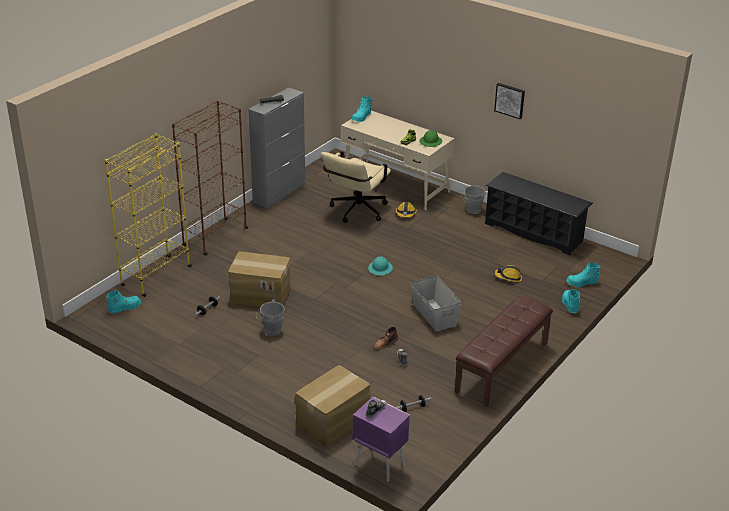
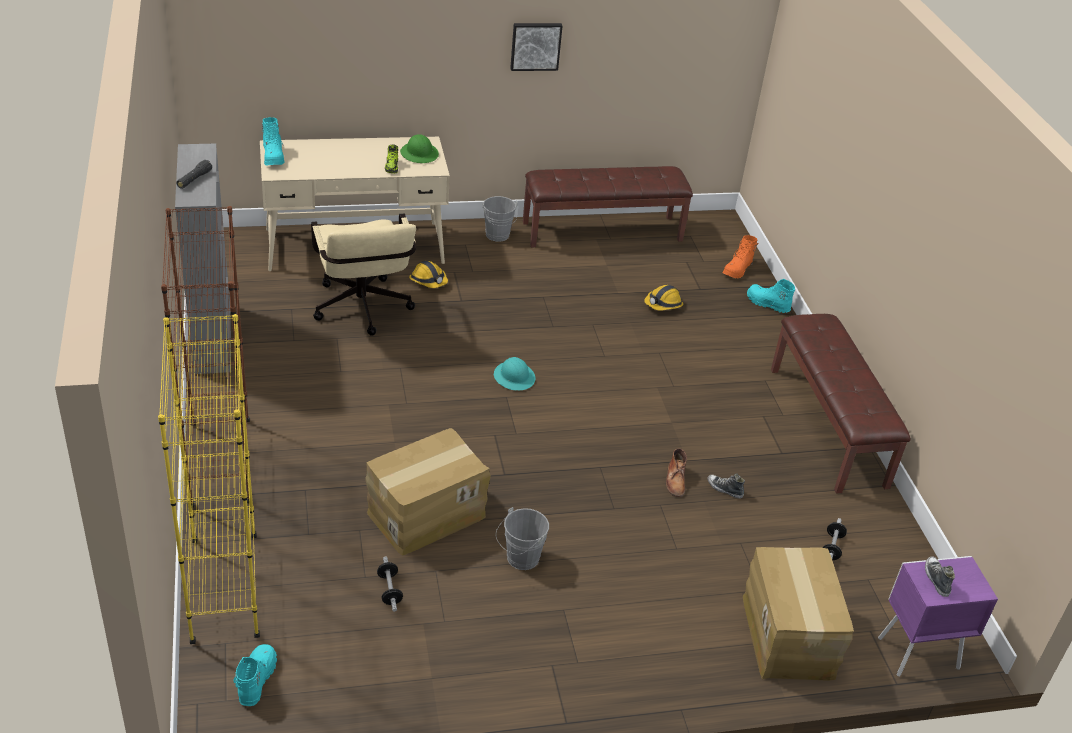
camera: 50 degrees left, 5 degrees up
grey storage box [411,276,461,332] -> none
black shoe rack [485,172,593,255] -> brown bench [523,166,693,247]
turquoise boot [566,263,600,287] -> orange boot [723,235,758,278]

